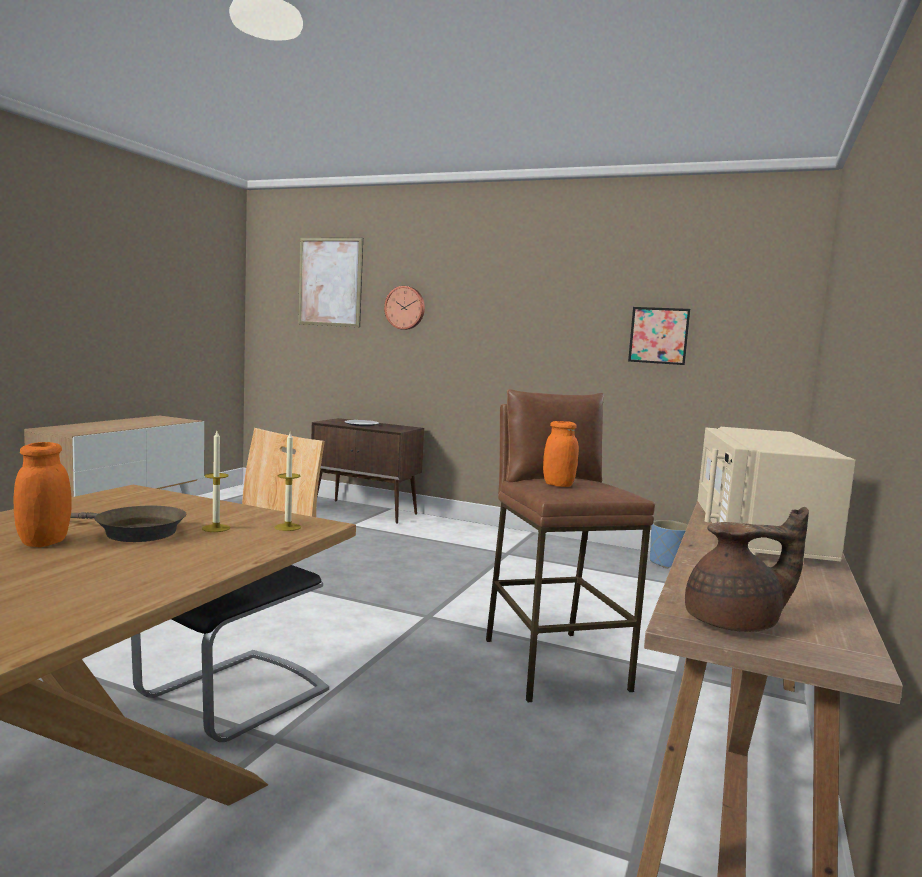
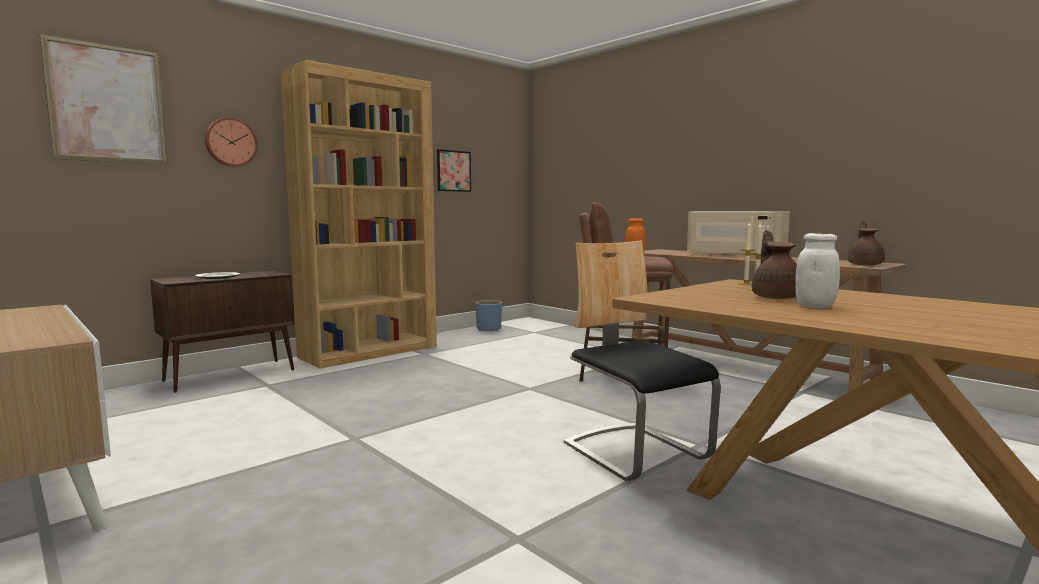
camera: 65 degrees left, 0 degrees up
orange jar [14,442,72,547] -> white jar [795,233,840,308]
brown frying pan [70,506,186,542] -> brown teapot [752,230,797,299]
none -> brown bookcase [281,60,437,369]

